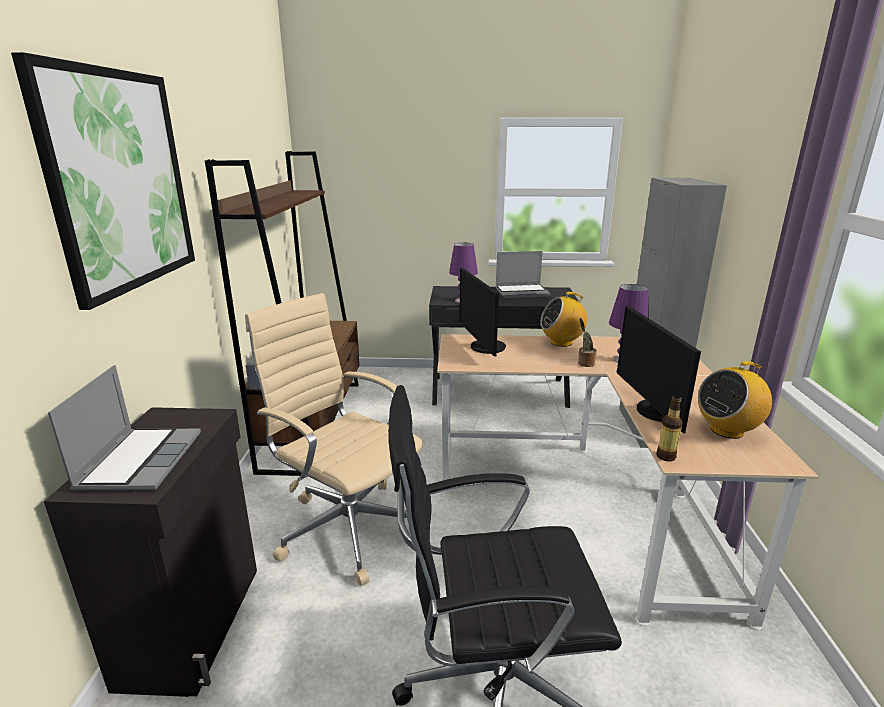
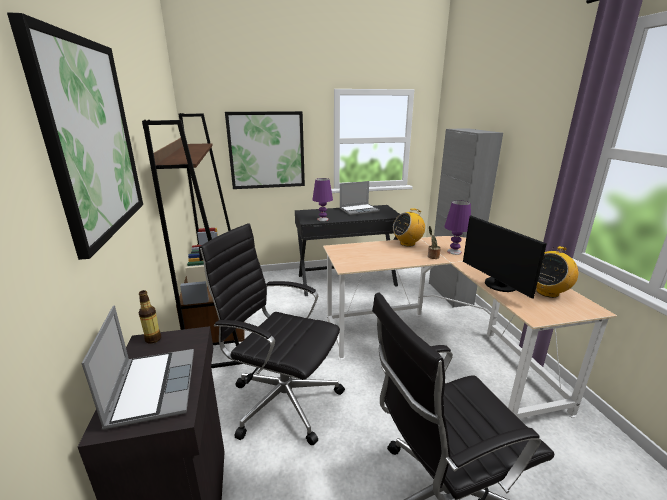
camera: 15 degrees left, 0 degrees up
beige office chair [245,293,423,586] -> black office chair [199,223,345,445]
monitor [459,268,506,357] -> none
bottle [656,396,683,461] -> bottle moved to [138,290,161,344]
none -> picture [225,111,305,189]

